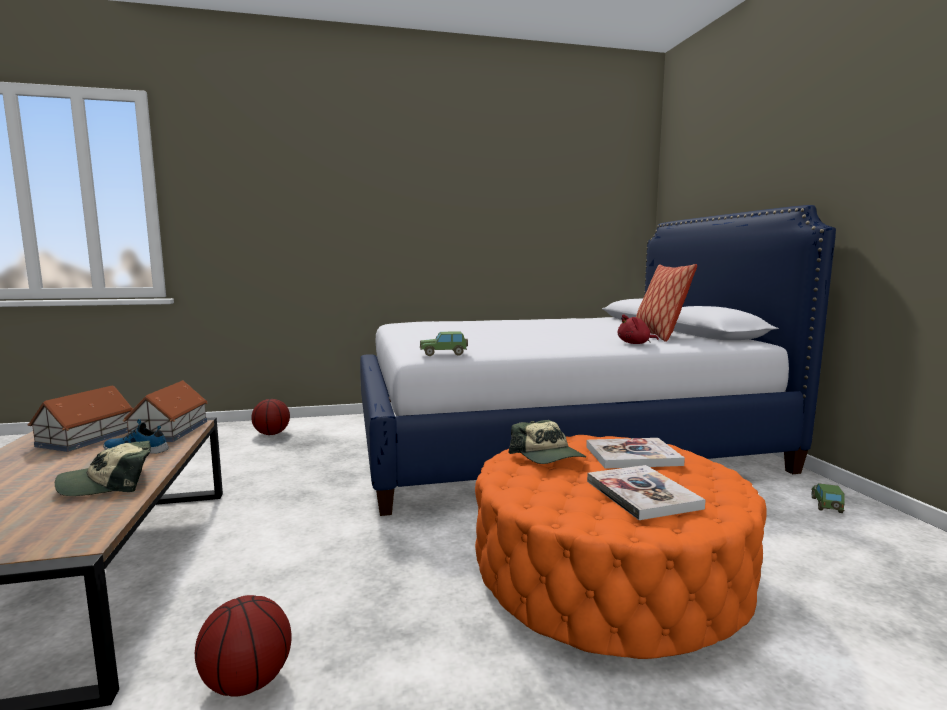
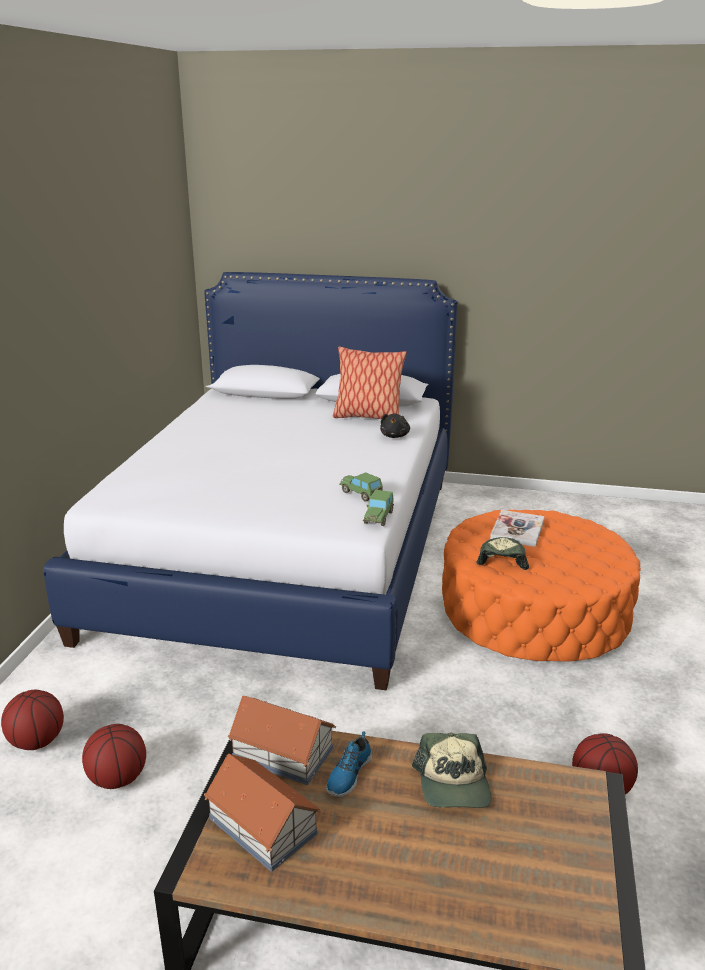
camera: 65 degrees left, 15 degrees up
cap [508,420,586,464] -> cap turned 75 degrees counterclockwise [476,537,529,570]
book [587,465,706,520] -> none
red plush toy [618,315,659,344] -> black plush toy [380,414,410,438]
toy car [811,483,844,513] -> toy car moved to [339,472,383,502]
none -> basketball [82,724,146,789]

